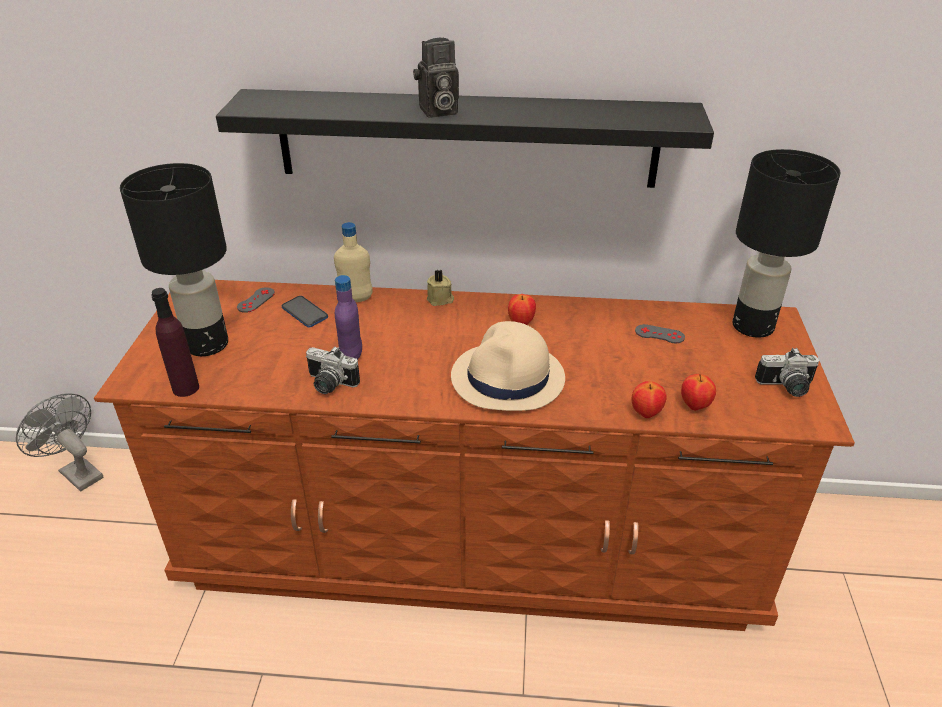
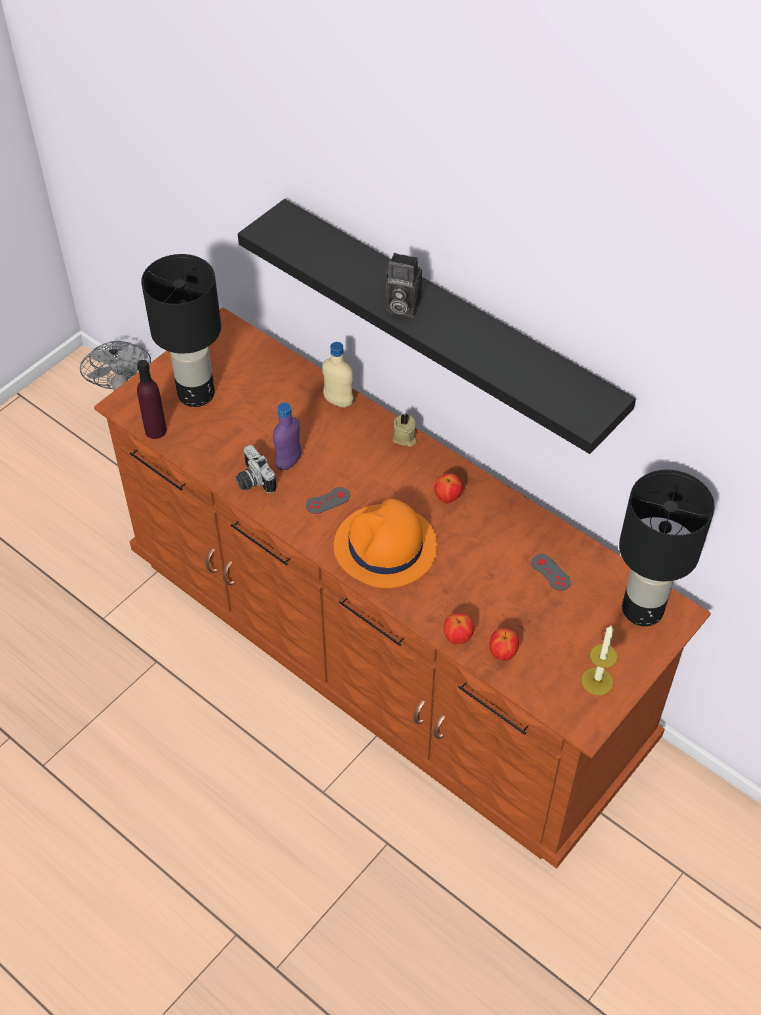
camera: 35 degrees right, 15 degrees up
grey game controller [237,287,275,313] -> grey game controller moved to [306,487,350,514]
phone [282,296,328,327] -> none
beige hat [451,321,565,411] -> orange hat [334,499,438,588]
camera [755,348,819,397] -> candle [581,626,618,695]

